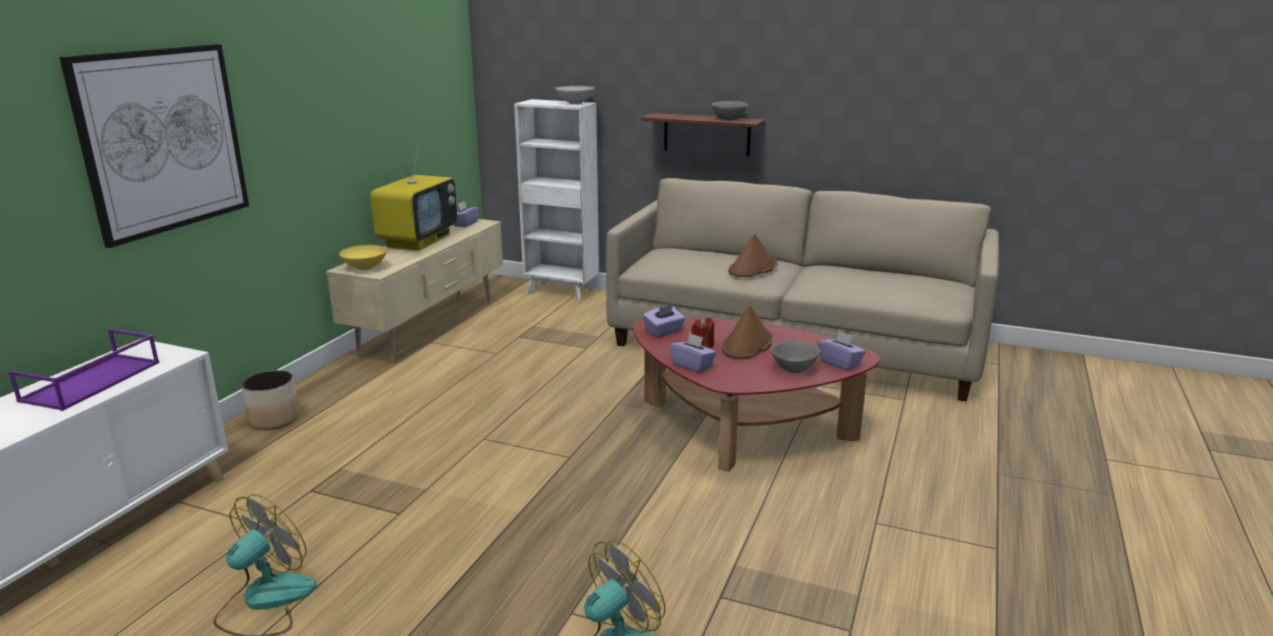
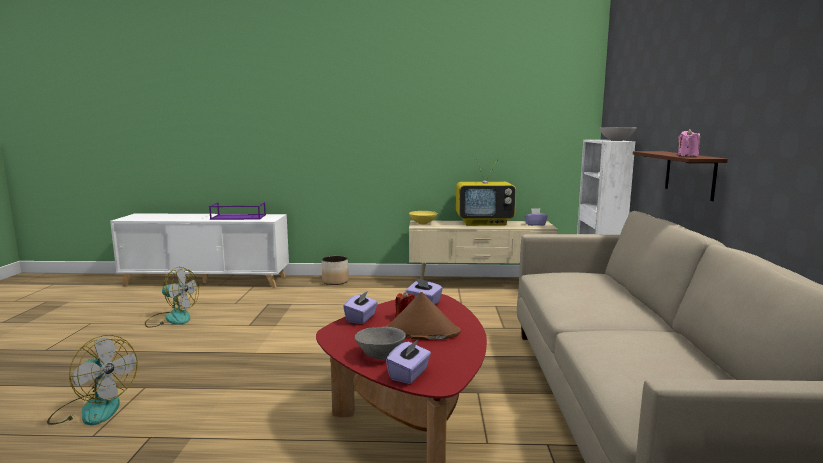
camera: 70 degrees right, 10 degrees down
picture [59,44,249,248] -> none
grey bowl [712,101,748,120] -> pink candle [678,129,700,156]
brown hat [728,234,778,277] -> none

